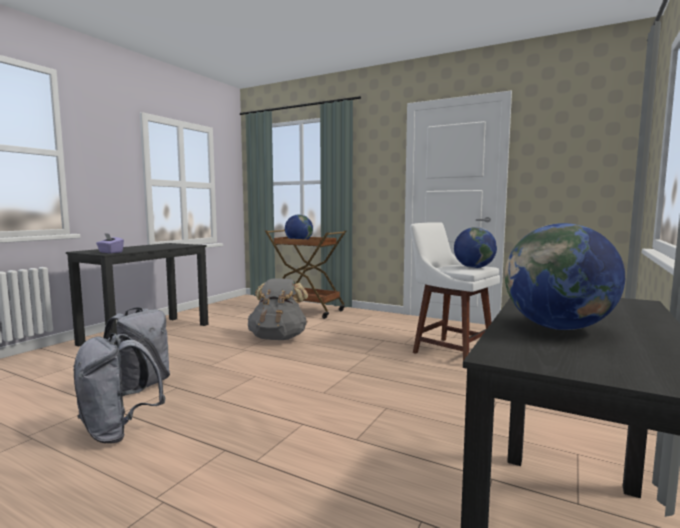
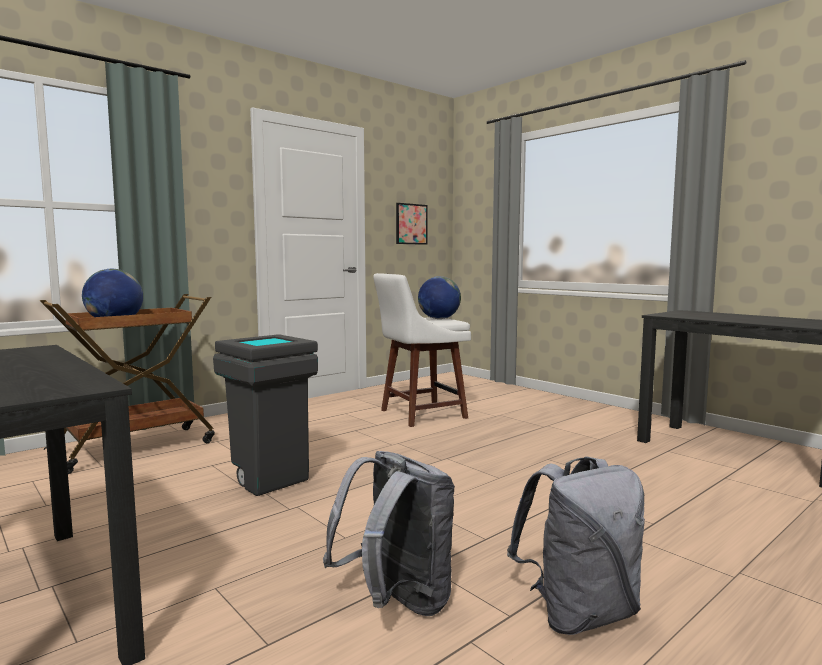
camera: 70 degrees left, 0 degrees up
purple tissue box [96,233,124,253] -> none
grey backpack [248,279,308,340] -> grey trash can [213,334,318,496]
globe [505,223,625,330] -> none
none -> picture [396,203,428,245]

